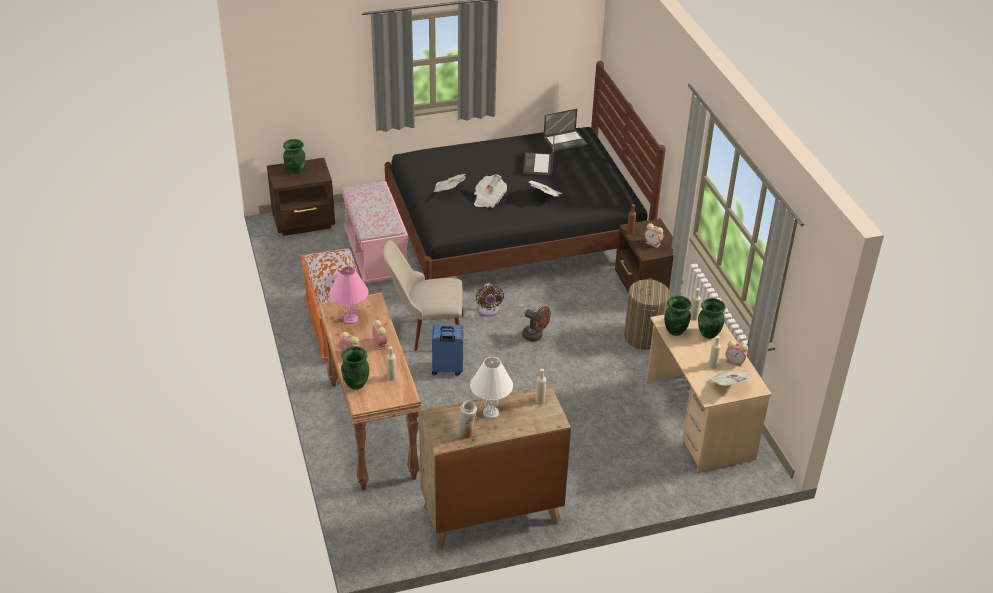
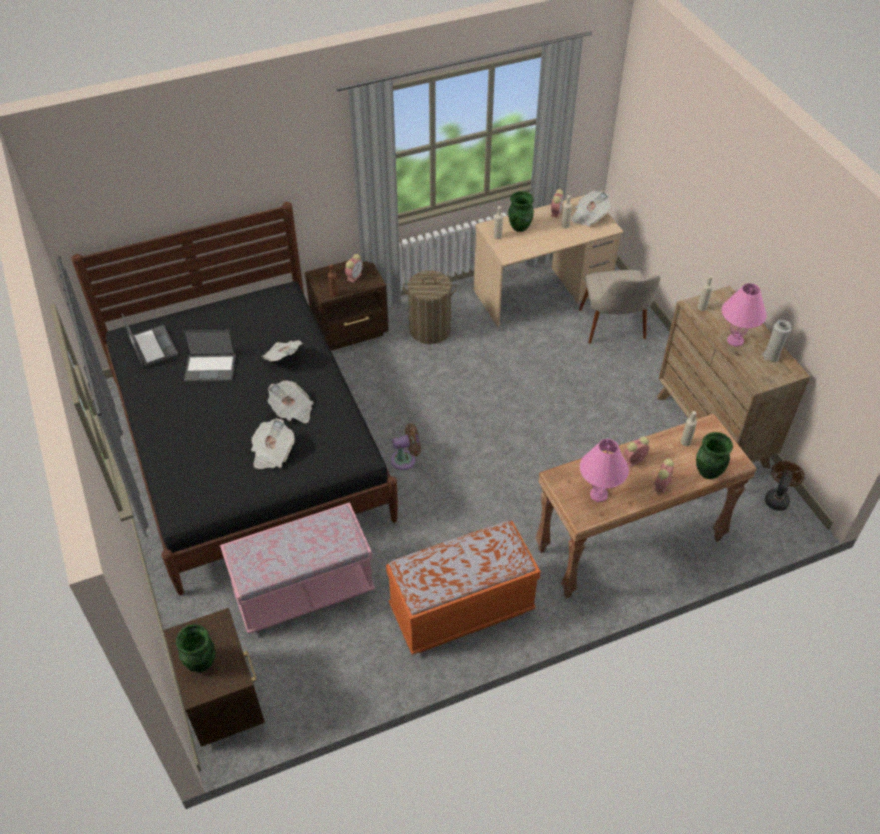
camera: 95 degrees left, 10 degrees up
beige chair [383,240,464,351] -> beige chair moved to [579,270,661,344]
blue suitcase [432,324,463,376] -> none
white table lamp [470,357,513,419] -> pink table lamp [722,283,767,347]
brown fan [522,306,551,342] -> brown fan moved to [765,461,805,511]
green vase [664,295,692,336] -> none

